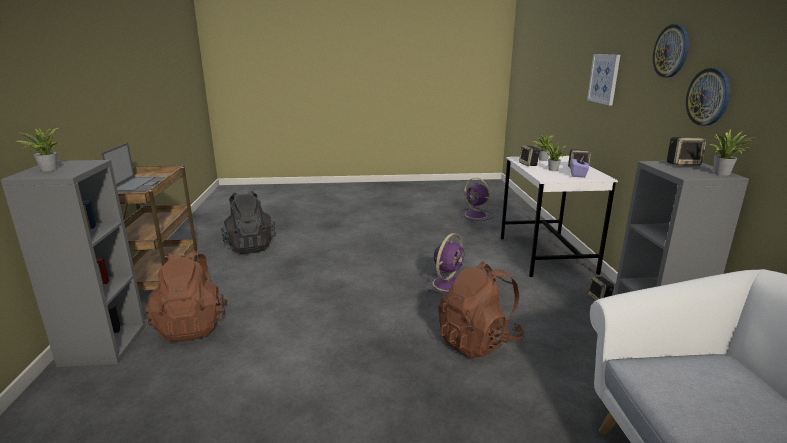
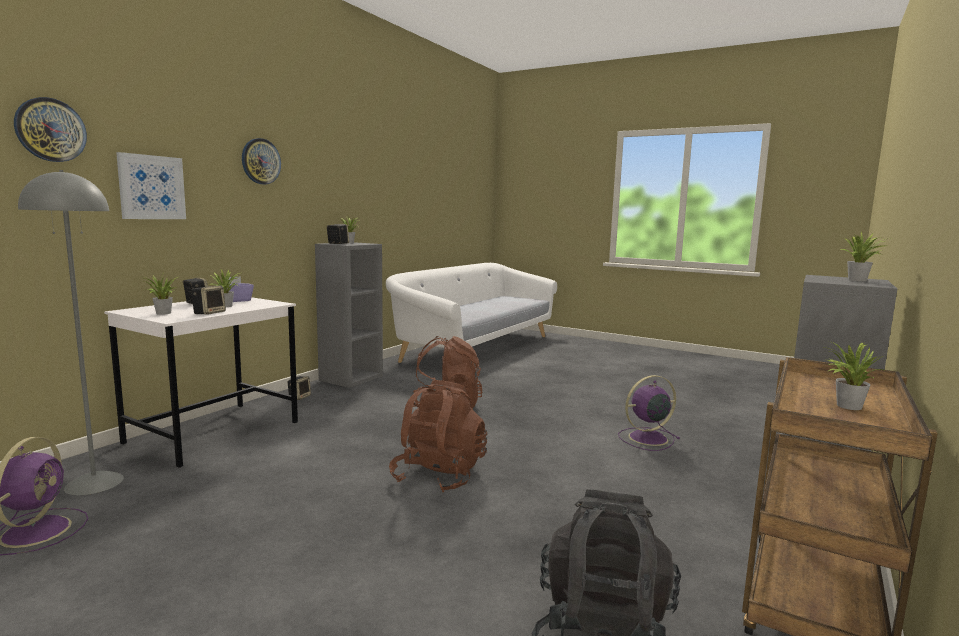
camera: 145 degrees left, 10 degrees down
laptop [100,143,166,192] -> potted plant [824,341,884,410]
brown backpack [145,250,228,342] -> brown backpack moved to [389,380,487,492]
purple fan [427,233,465,294] -> purple fan moved to [618,375,680,451]
wall clock [686,68,730,126] -> wall clock moved to [14,97,87,162]
none -> grey floor lamp [18,170,124,495]

